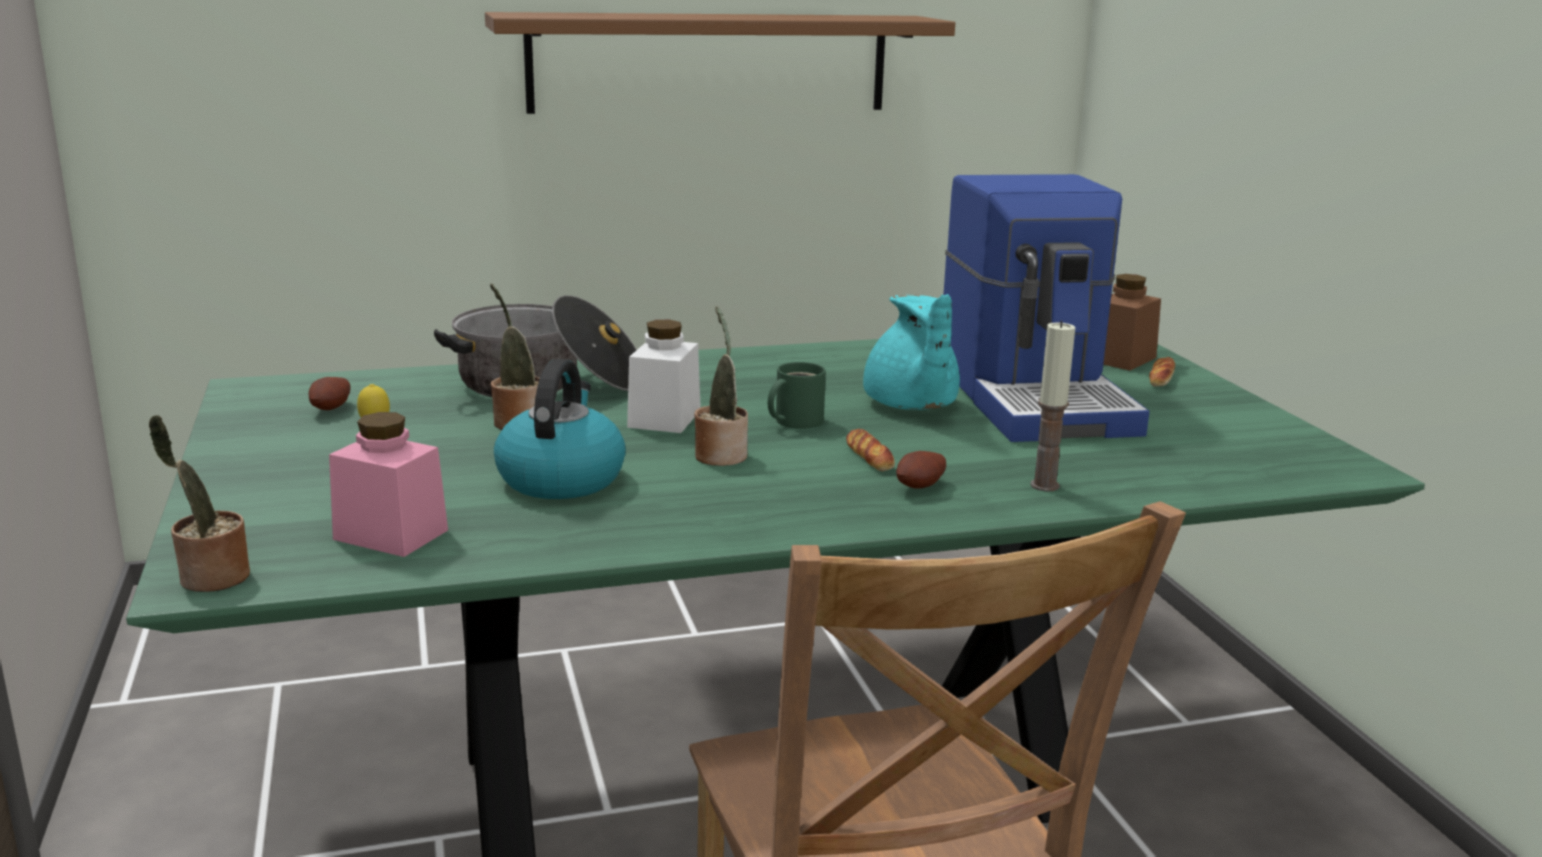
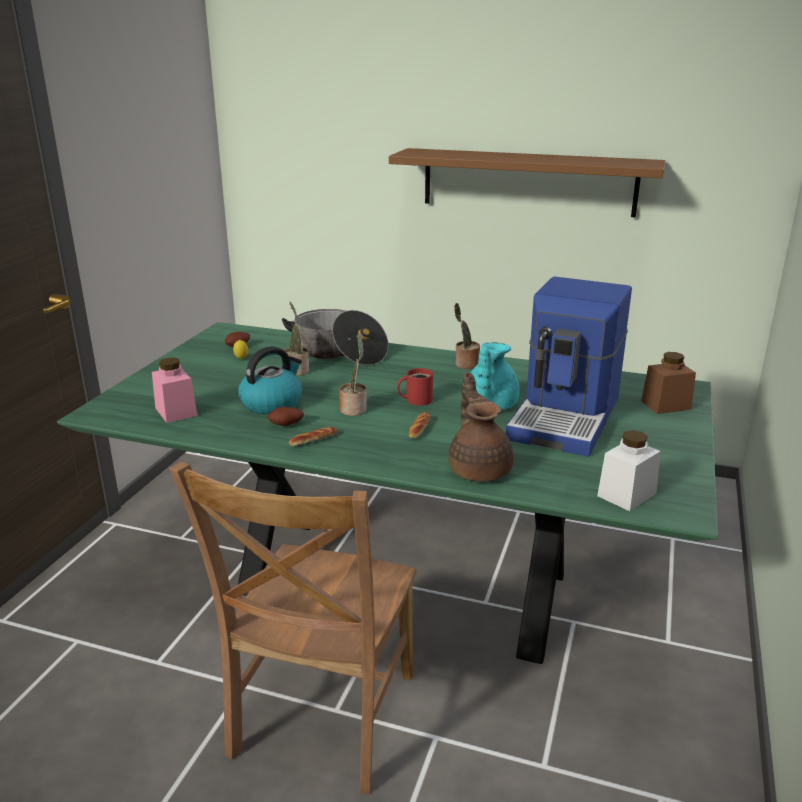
camera: 35 degrees right, 5 degrees up
potted plant [149,415,250,592] -> potted plant moved to [454,303,480,369]
white jar [627,320,701,433] -> white jar moved to [597,430,661,511]
green mug [768,362,826,429] -> red mug [397,368,433,406]
potato [896,451,946,489] -> potato moved to [267,407,304,426]
candle [1030,320,1075,491] -> brown teapot [448,372,514,482]
bread [1149,357,1175,387] -> bread moved to [289,427,337,446]

